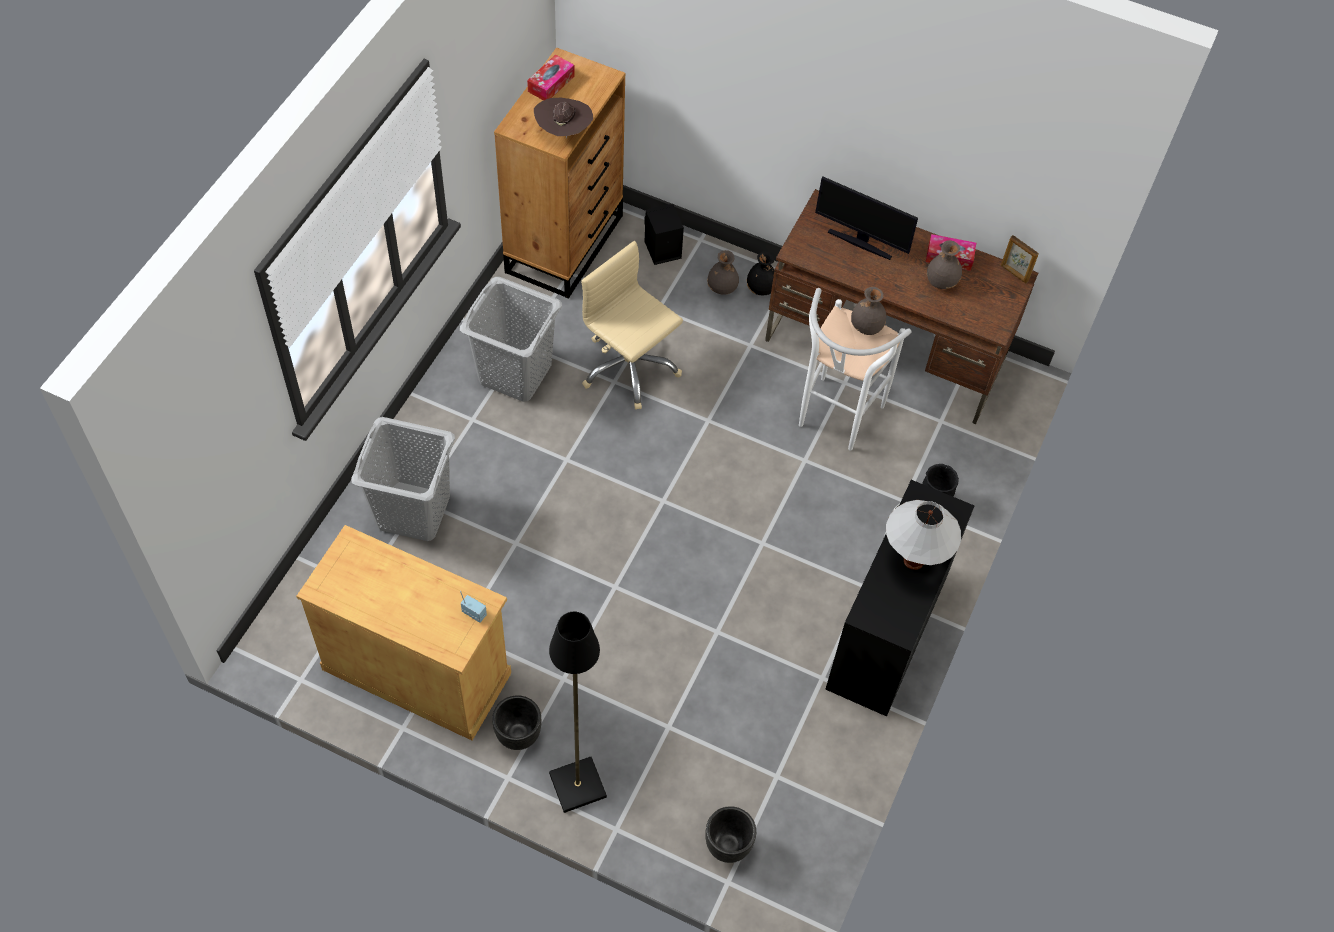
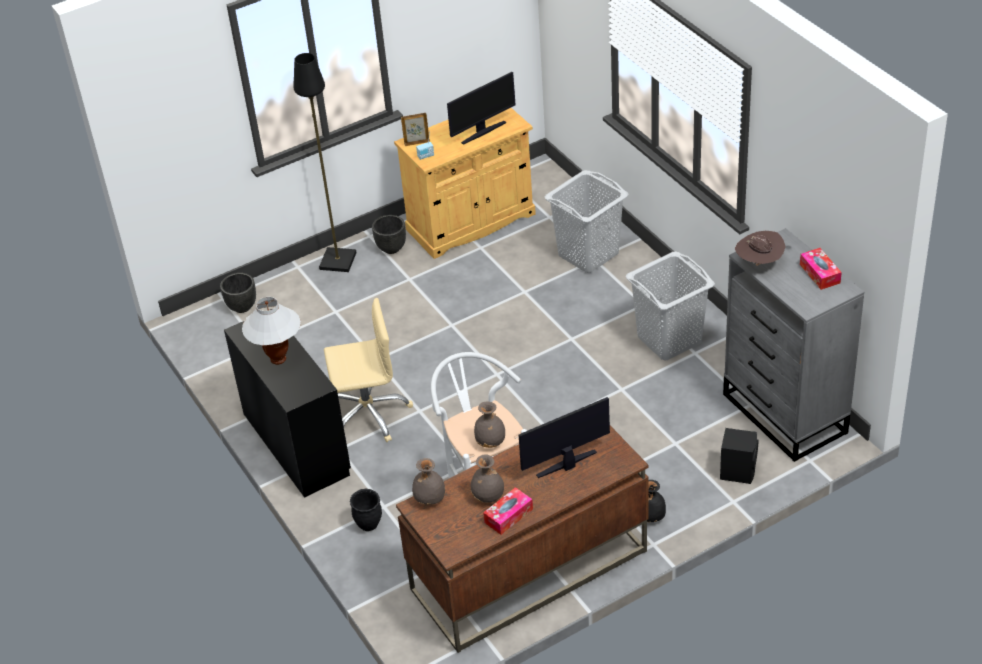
camera: 130 degrees right, 15 degrees down
brown dresser [494,47,626,299] -> grey dresser [723,228,864,462]
beige office chair [581,241,683,410] -> beige office chair moved to [324,298,413,442]
grey vase [707,250,739,295] -> grey vase moved to [412,458,445,505]
picture frame [1001,235,1039,283] -> picture frame moved to [401,113,430,146]
none -> monitor [447,72,516,145]

